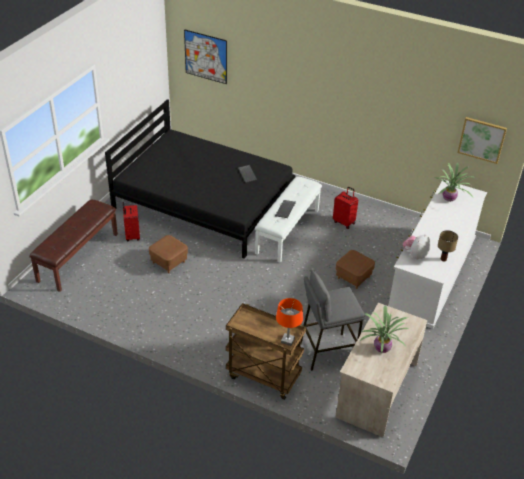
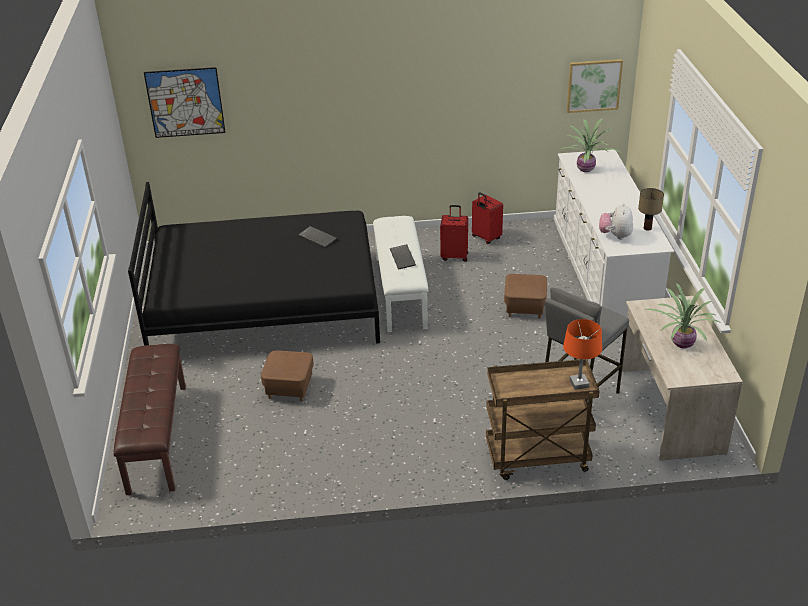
camera: 30 degrees left, 5 degrees down
red suitcase [123,202,140,241] -> red suitcase moved to [472,192,503,244]

